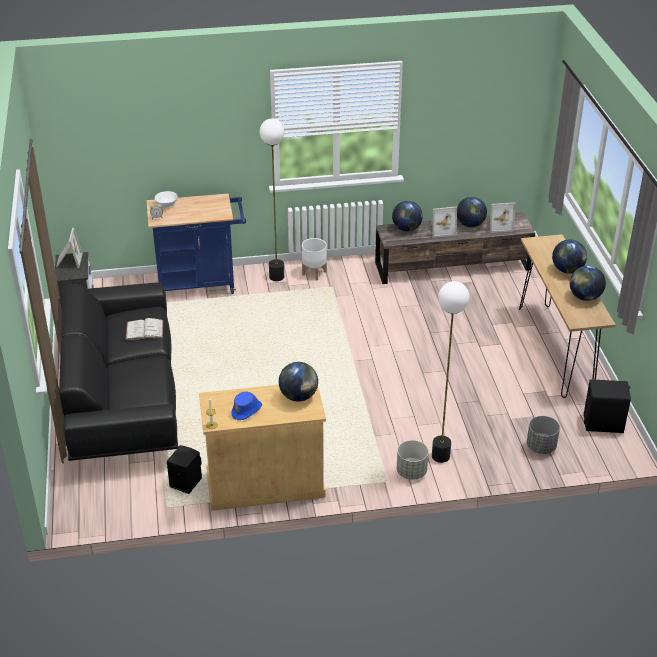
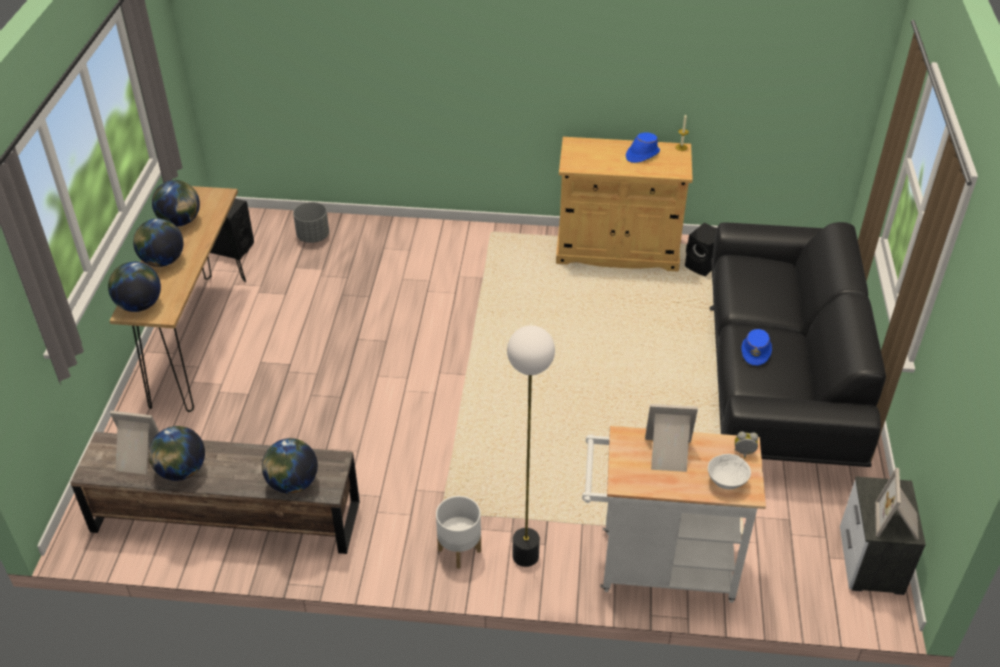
camera: 165 degrees left, 5 degrees up
white book [126,318,163,340] -> blue hat [741,329,772,366]
blue cart [147,193,246,294] -> white cart [582,426,766,603]
globe [279,362,318,402] -> globe moved to [108,262,161,312]
grey planter [397,440,429,480] -> none
picture frame [430,206,457,238] -> picture frame moved to [645,404,698,472]
floor lamp [432,281,470,463] -> none

